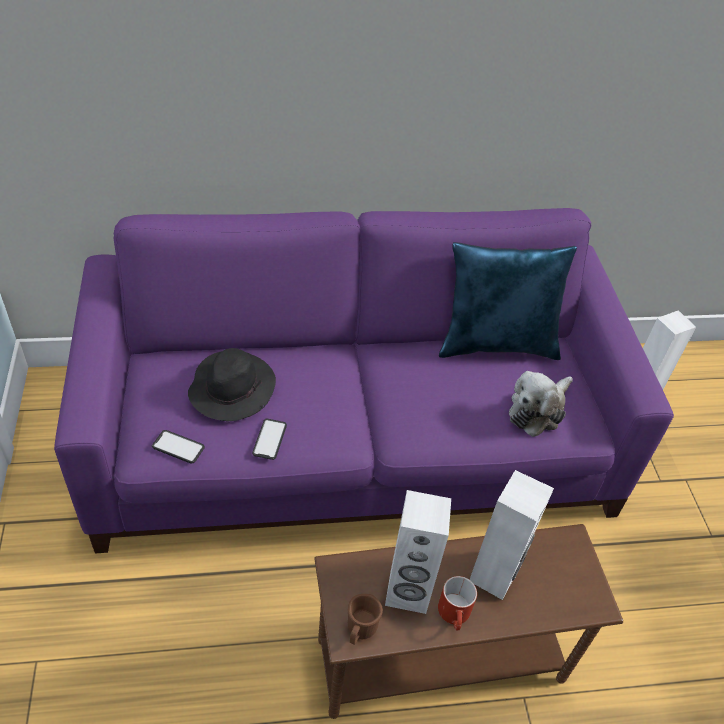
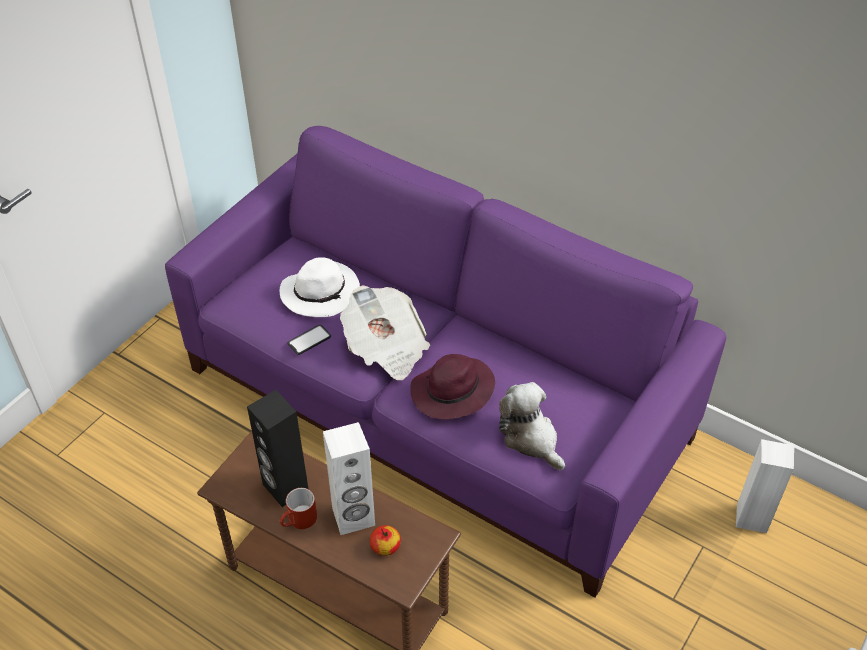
camera: 45 degrees right, 0 degrees up
phone [152,430,205,463] -> none
black hat [188,348,276,421] -> white hat [280,257,360,317]
brown mug [348,594,383,645] -> none
white speaker [385,490,451,614] -> black speaker [247,390,308,507]
blue pillow [439,242,577,360] -> none
plush toy [509,371,573,437] -> plush toy turned 60 degrees clockwise [499,382,565,470]
none -> newspaper [340,285,430,380]
none -> apple [370,525,401,555]
none -> purple hat [410,354,495,420]

